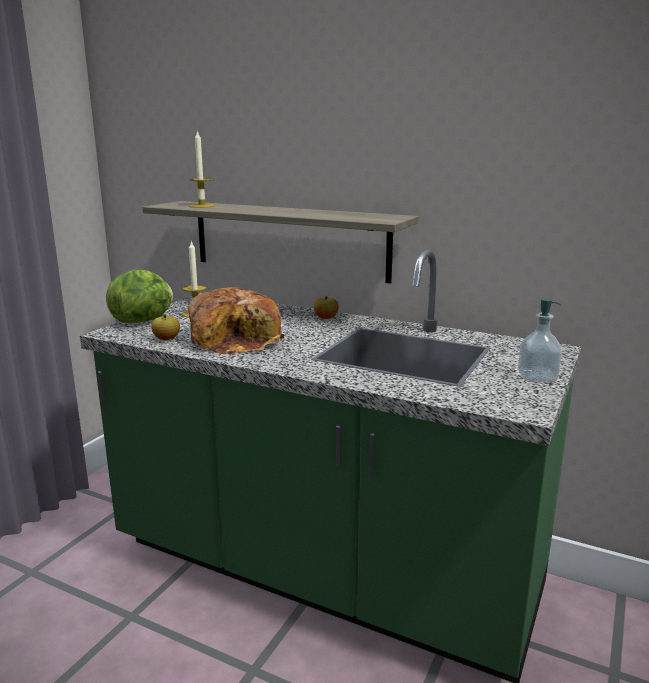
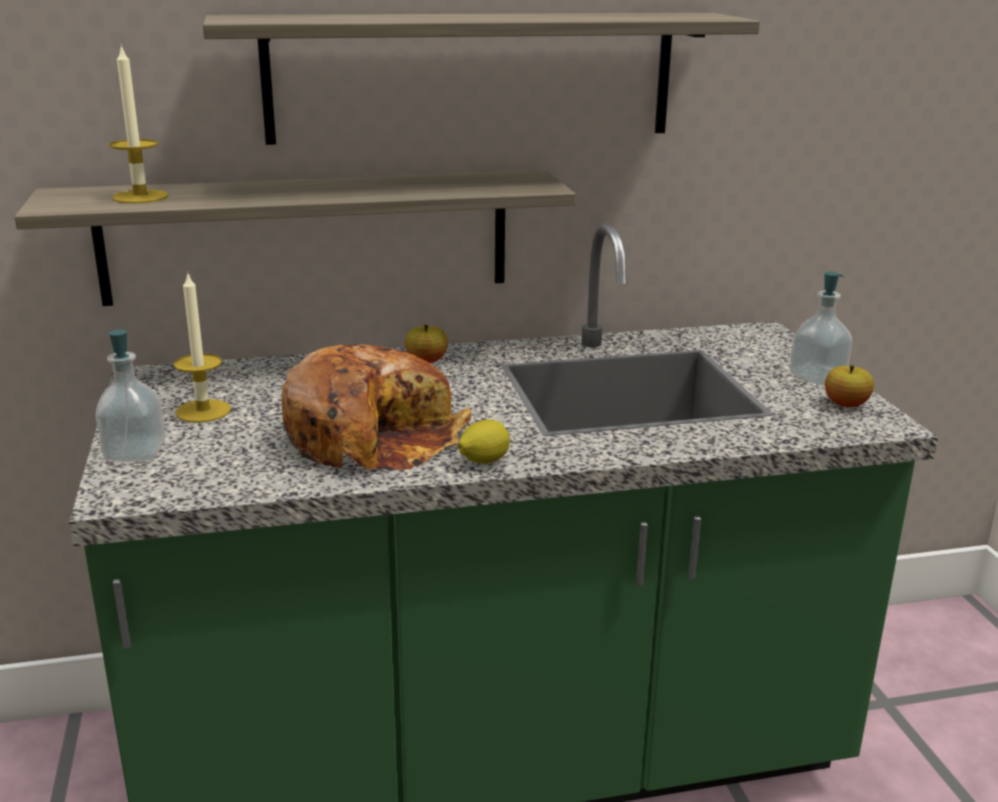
camera: 40 degrees left, 5 degrees up
lettuce [106,269,173,323] -> soap dispenser [96,330,166,462]
apple [151,315,180,340] -> apple moved to [825,365,874,407]
none -> shelf [203,13,760,145]
none -> lemon [457,419,510,464]

